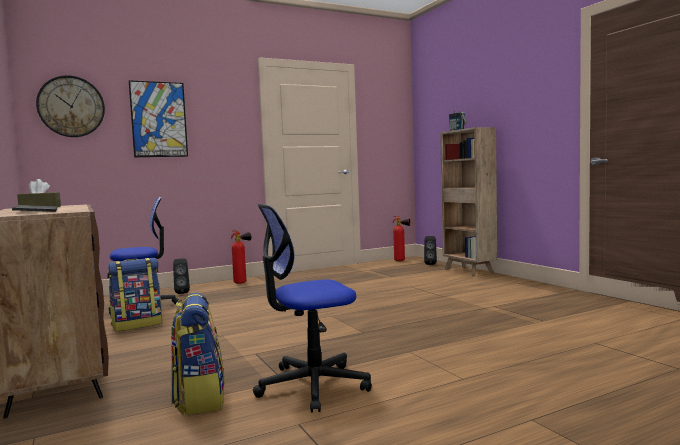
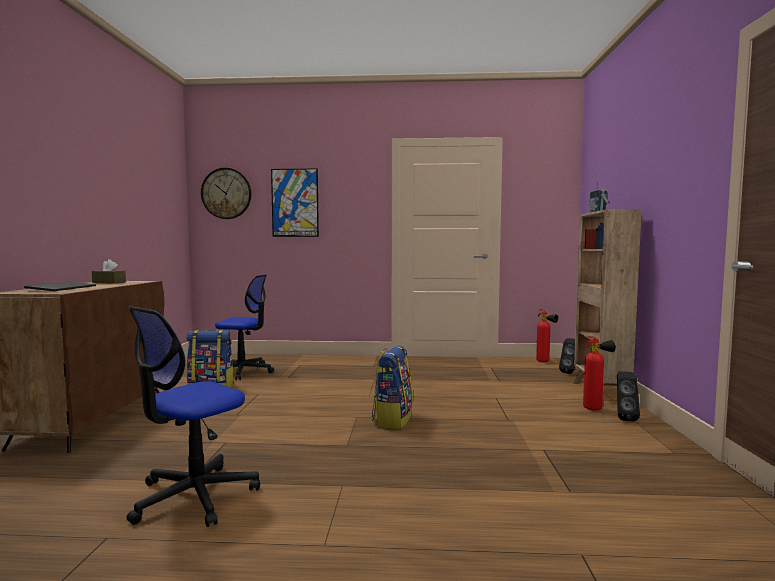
camera: 30 degrees right, 0 degrees up
backpack [171,293,225,415] -> backpack moved to [371,345,413,429]
black speaker [173,258,190,294] -> black speaker moved to [617,371,640,421]
fire extinguisher [231,230,251,284] -> fire extinguisher moved to [583,336,616,411]
office chair [253,204,372,413] -> office chair turned 60 degrees counterclockwise [126,306,260,527]

